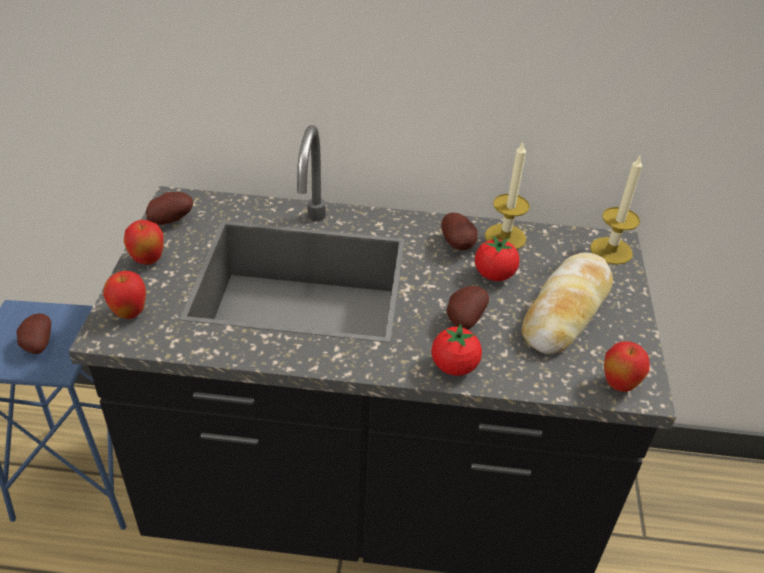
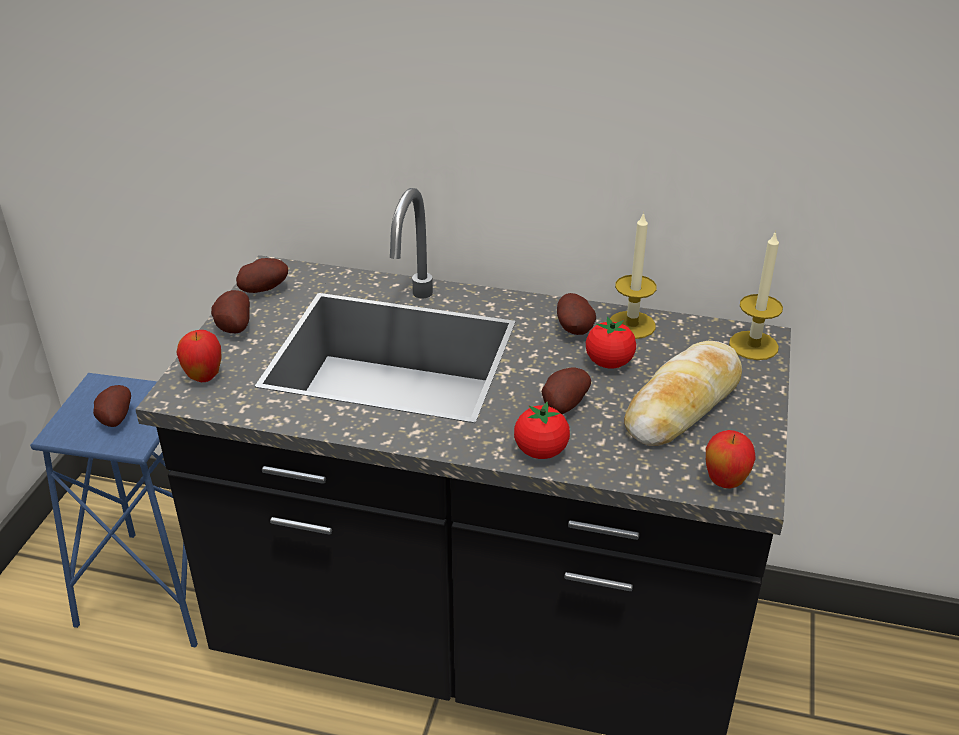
camera: 10 degrees right, 5 degrees down
apple [124,220,164,265] -> potato [211,290,250,333]

